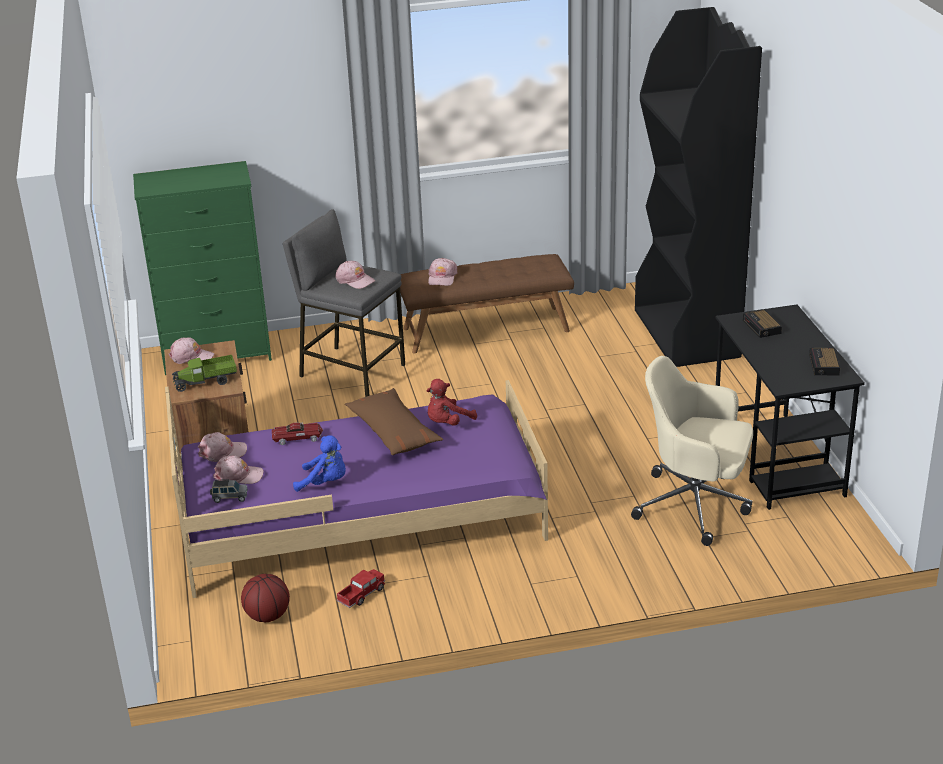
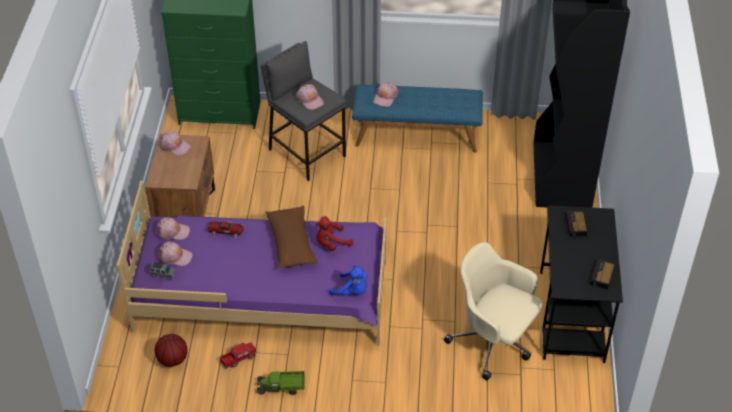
camera: 15 degrees right, 15 degrees up
toy truck [172,355,237,392] -> toy truck moved to [257,371,305,395]
blue plush toy [293,435,346,492] -> blue plush toy moved to [329,265,367,295]
brown bench [400,254,574,354] -> blue bench [352,85,483,152]

